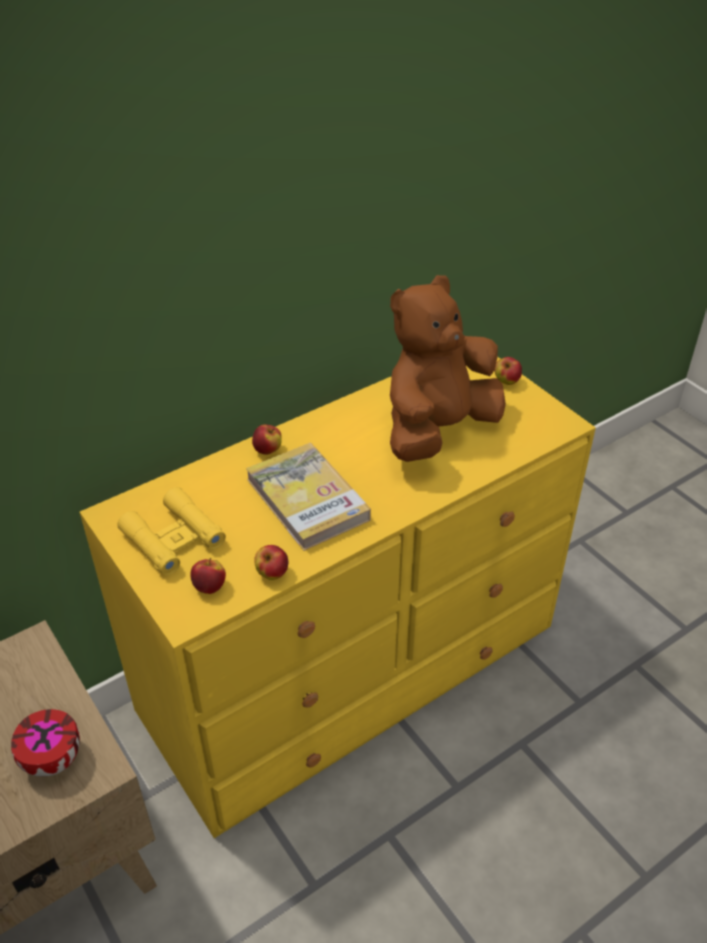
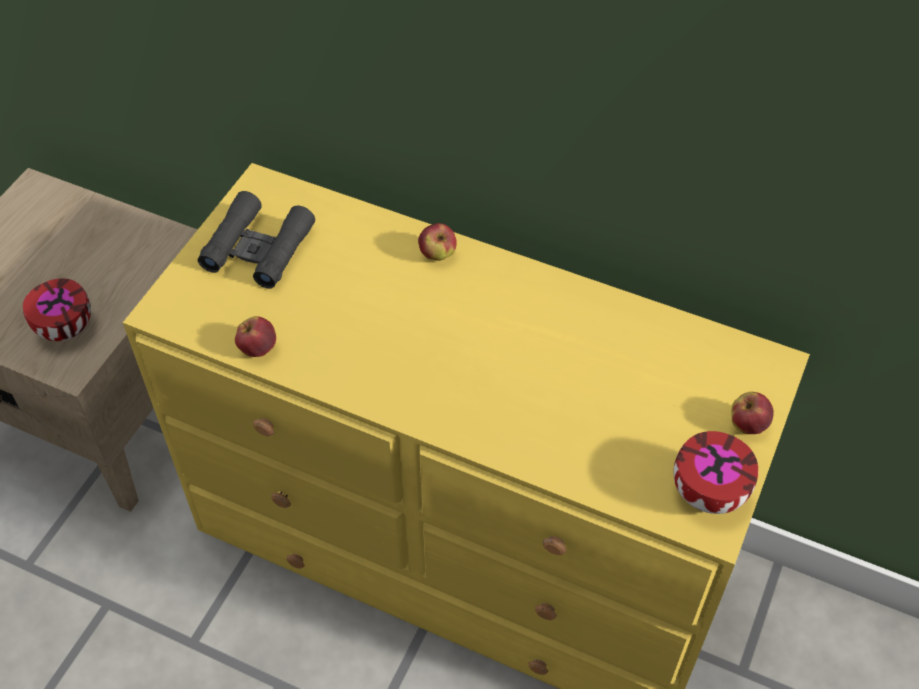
camera: 60 degrees right, 10 degrees up
yellow binoculars [117,487,226,576] -> black binoculars [198,191,315,288]
apple [190,558,226,594] -> none
book [246,443,371,551] -> none
brown plush toy [390,275,506,462] -> none
none -> bowl [674,431,758,514]

